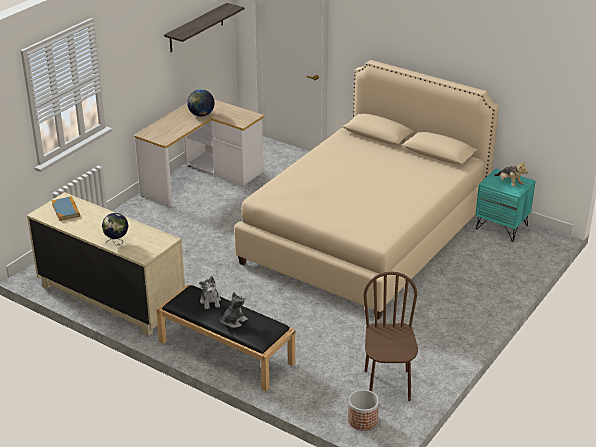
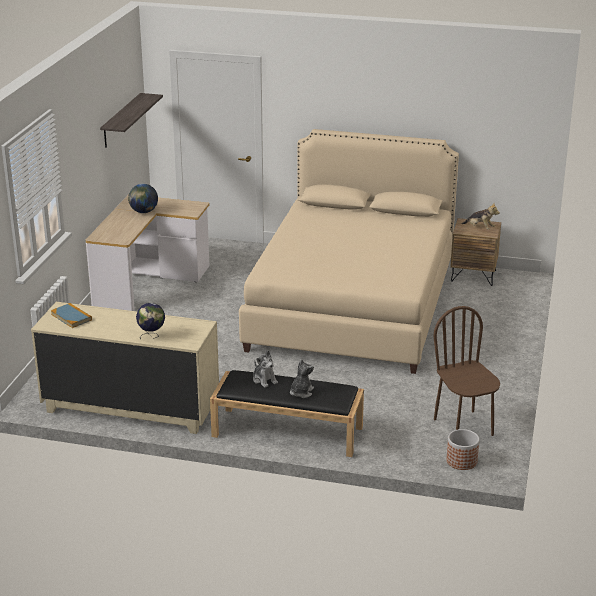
camera: 20 degrees left, 5 degrees down
turquoise nightstand [475,168,536,242] -> brown nightstand [451,218,501,286]

